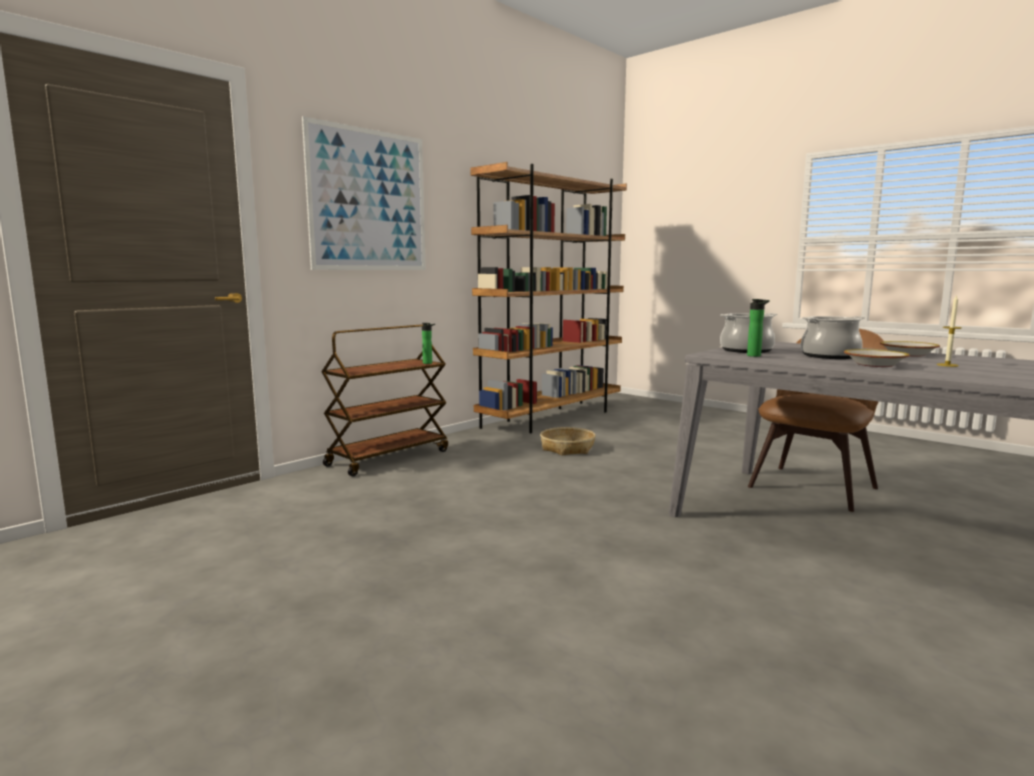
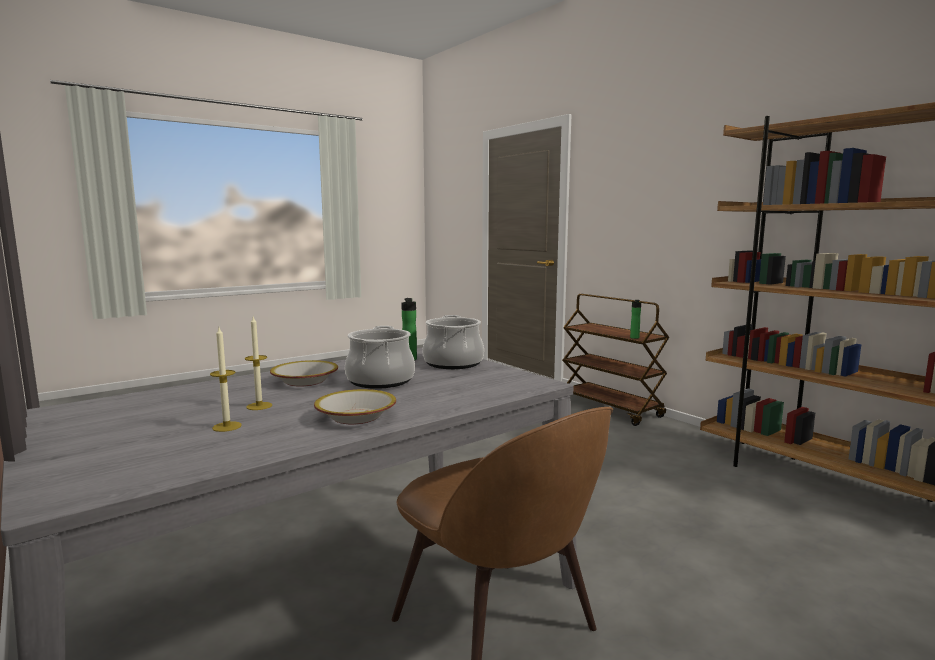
camera: 100 degrees right, 0 degrees up
picture [302,116,426,270] -> none
basket [540,427,596,456] -> none
none -> candle [210,327,242,432]

